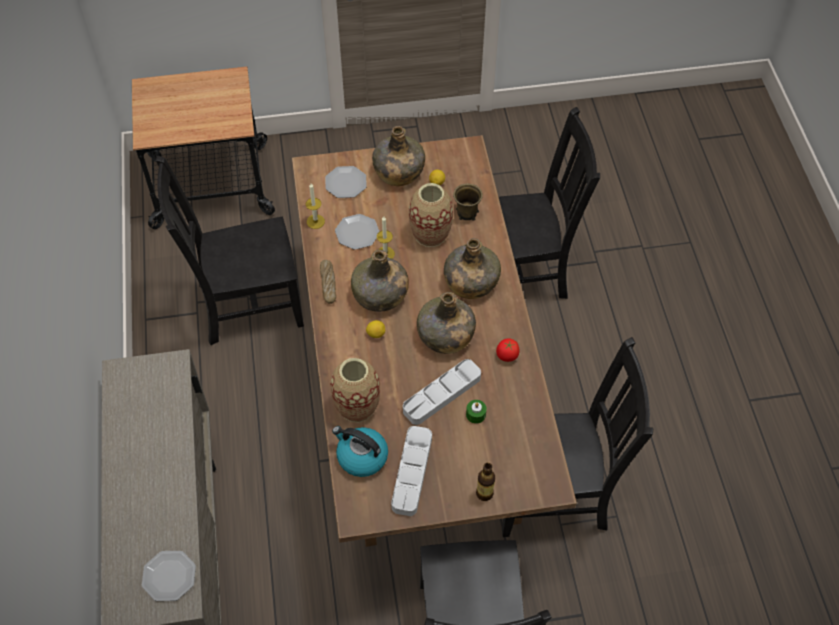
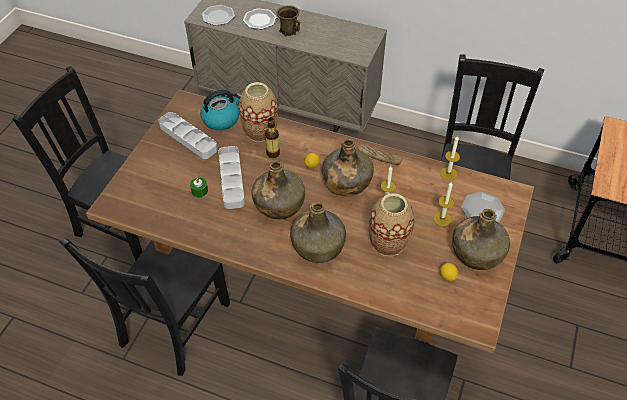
camera: 120 degrees right, 5 degrees down
plate [335,214,380,250] -> plate moved to [243,8,277,29]
brown mug [453,184,483,220] -> brown mug moved to [277,5,300,36]
bottle [476,463,495,501] -> bottle moved to [265,117,280,158]
tomato [496,338,519,362] -> none
none -> candle [433,182,454,226]

